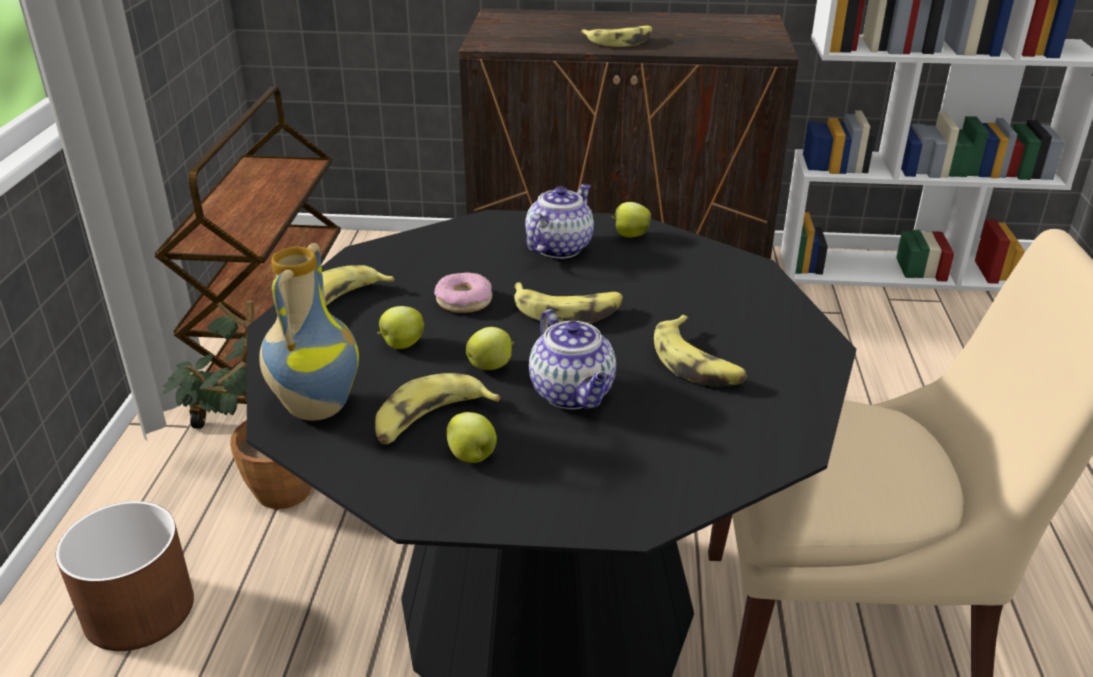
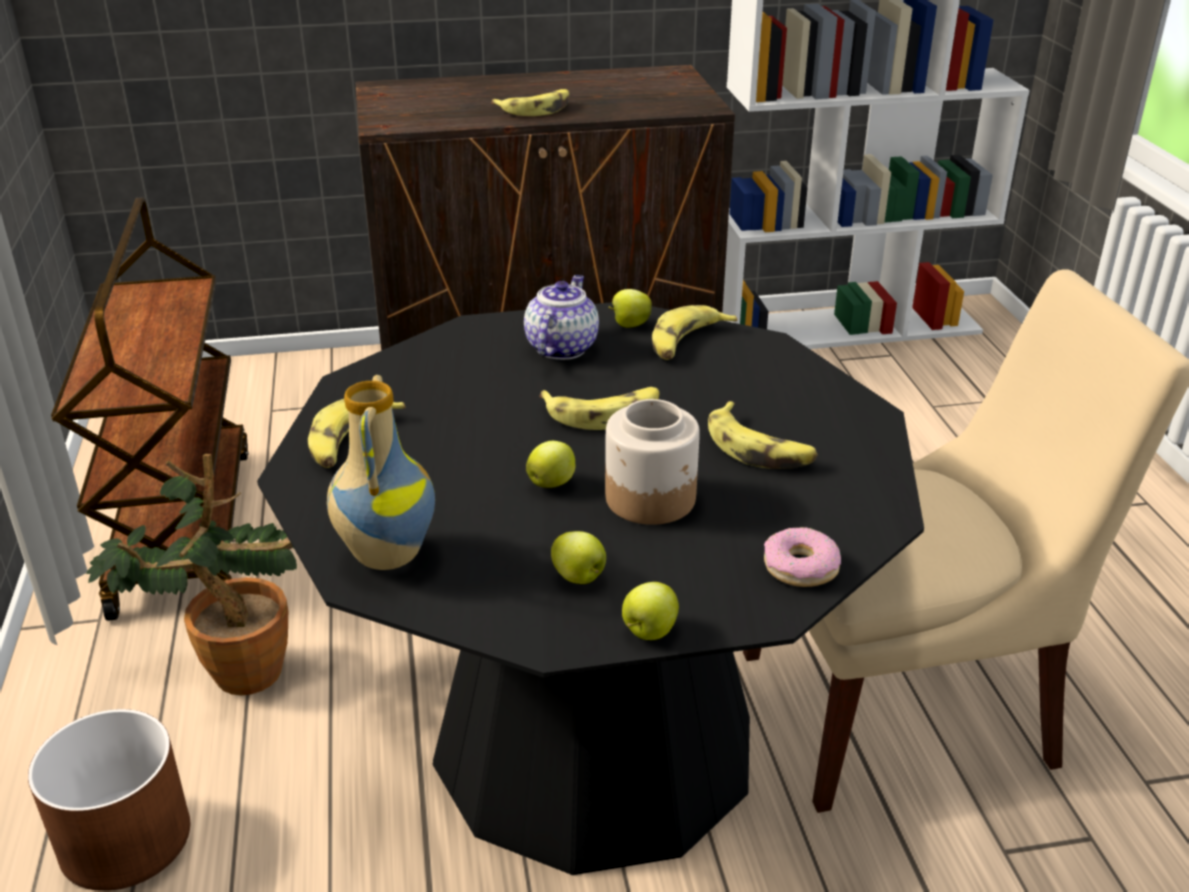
camera: 15 degrees left, 0 degrees up
banana [375,373,500,444] -> banana moved to [652,305,737,360]
apple [378,306,425,349] -> apple moved to [622,582,679,640]
donut [434,272,492,313] -> donut moved to [764,527,841,587]
teapot [529,309,616,409] -> jar [605,399,700,525]

